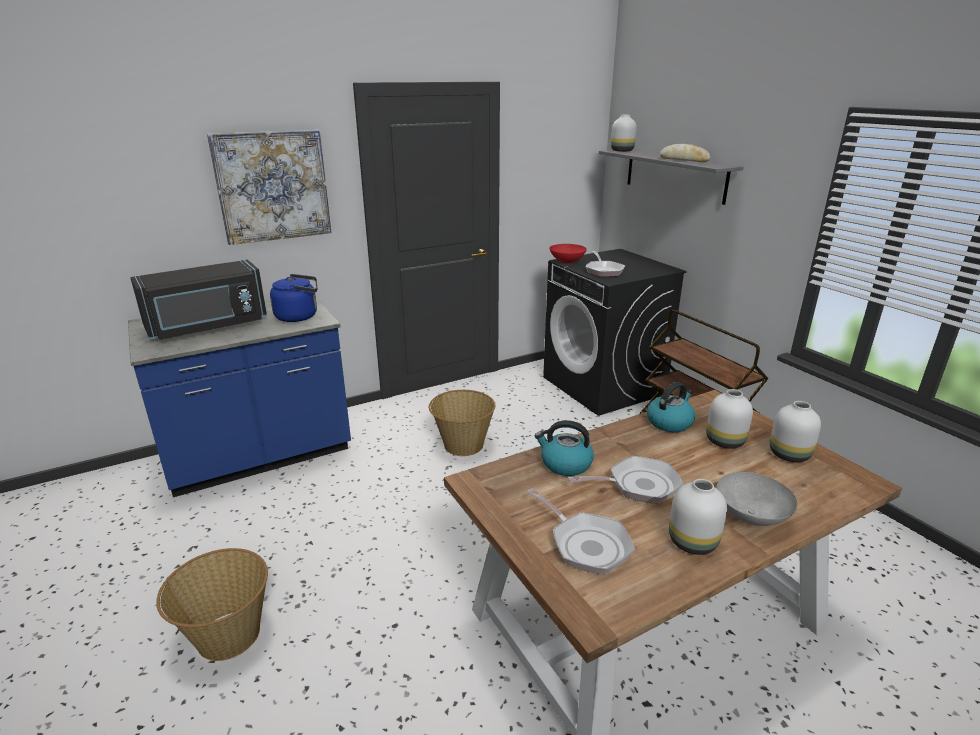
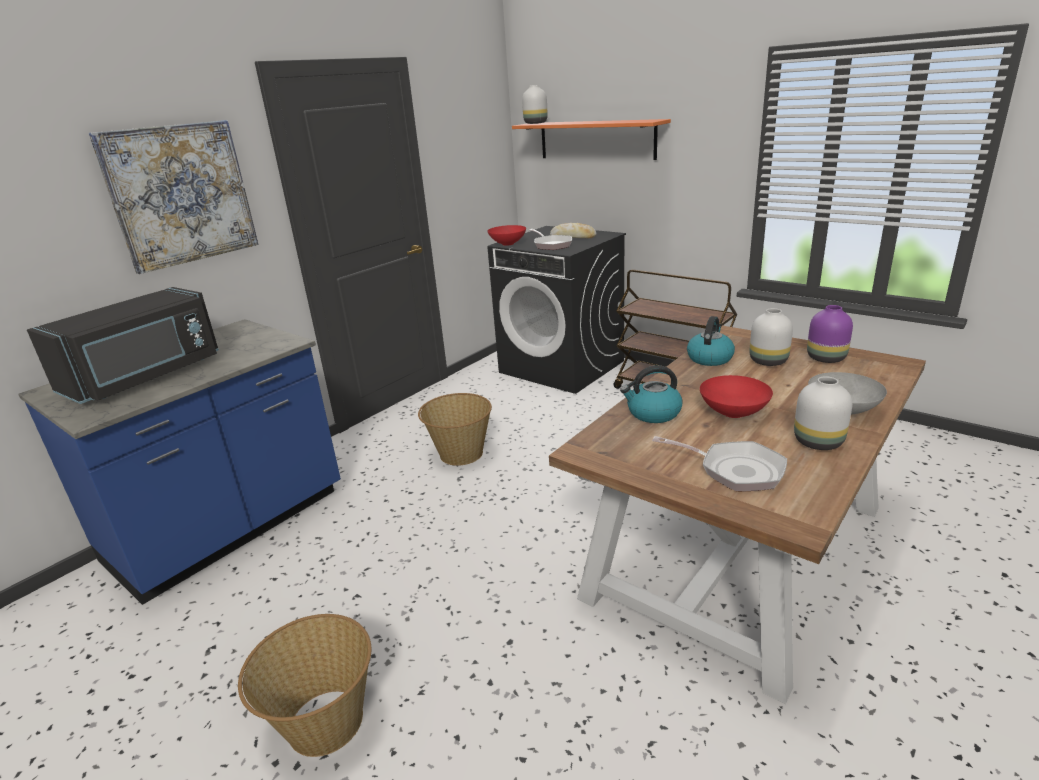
camera: 20 degrees left, 0 degrees up
blue kettle [270,274,317,322] -> none
frying pan [568,456,684,504] -> red bowl [700,375,773,418]
grey shelf [599,150,744,205] -> orange shelf [512,119,671,160]
bread [660,144,710,162] -> bread moved to [550,223,597,238]
white vase [770,401,821,462] -> purple vase [807,305,853,363]

